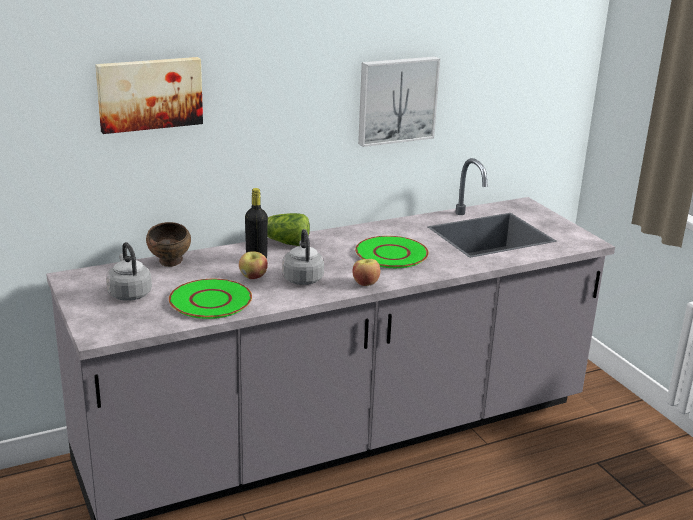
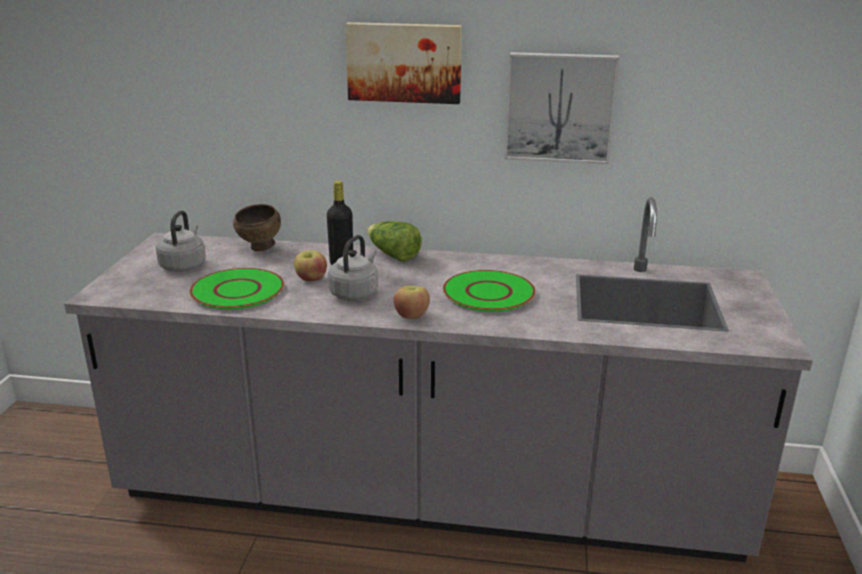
camera: 35 degrees right, 0 degrees up
picture [95,57,203,134] -> picture moved to [345,22,462,104]

